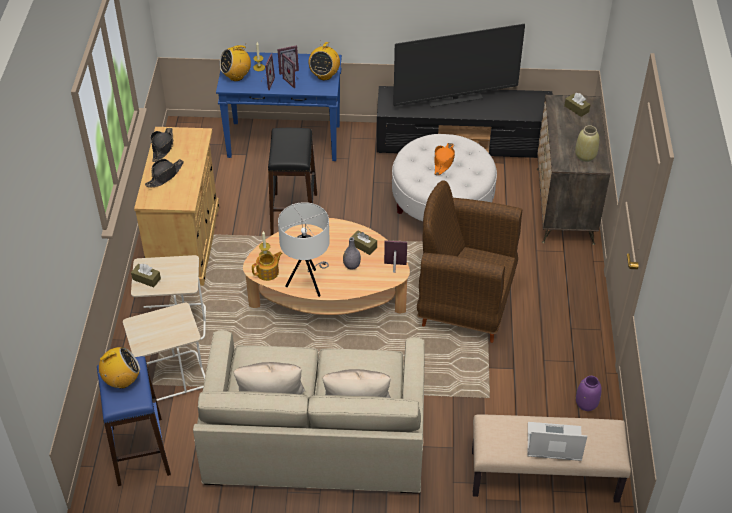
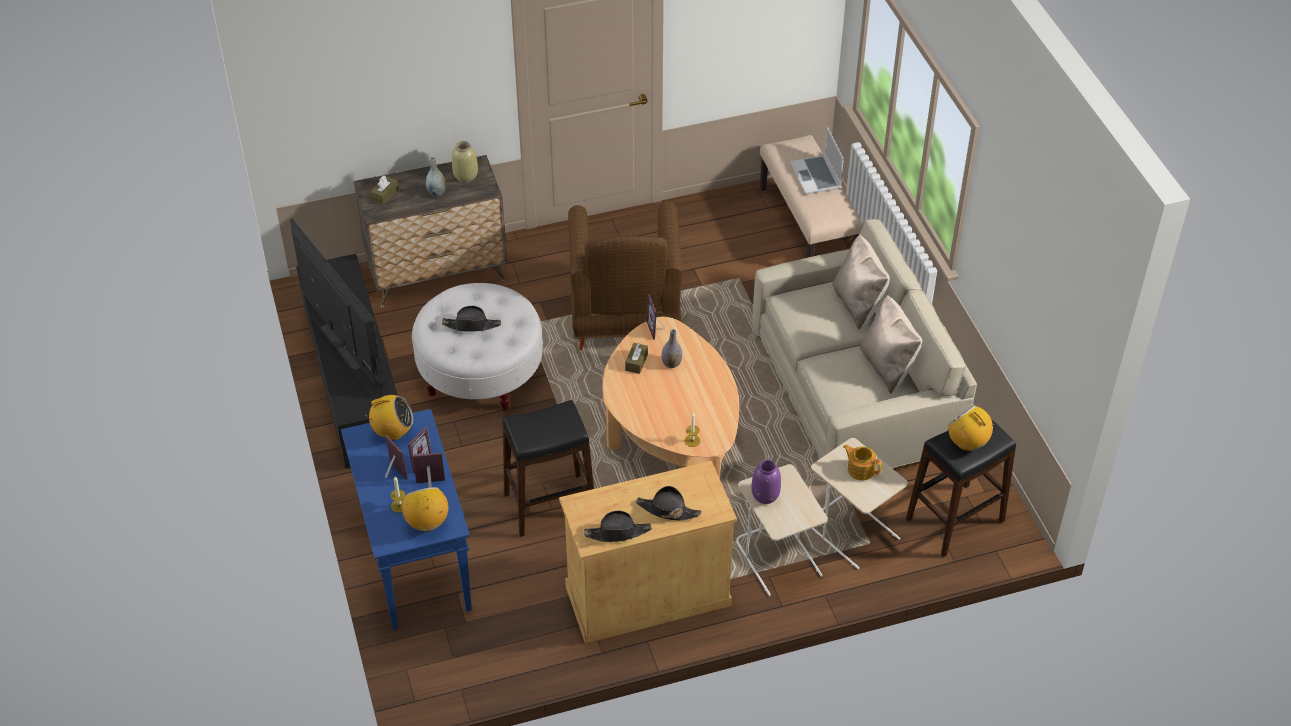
camera: 110 degrees left, 0 degrees up
blue stool [97,356,171,486] -> black stool [906,419,1016,557]
brown tissue box [131,264,161,287] -> none
radio [219,45,251,81] -> radio turned 150 degrees counterclockwise [402,487,448,532]
teapot [252,252,283,281] -> teapot moved to [843,445,882,481]
white table lamp [278,202,330,297] -> none
orange hat [434,143,455,175] -> black hat [442,306,501,332]
purple vase [576,376,602,411] -> purple vase moved to [751,460,781,504]
none -> grey vase [426,157,446,197]

